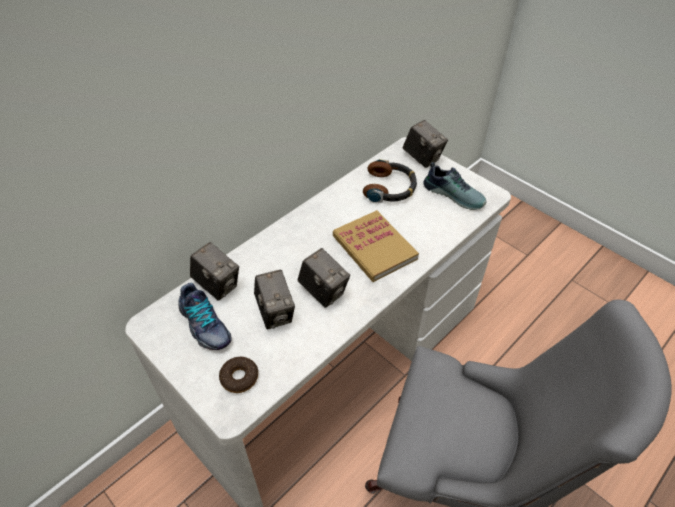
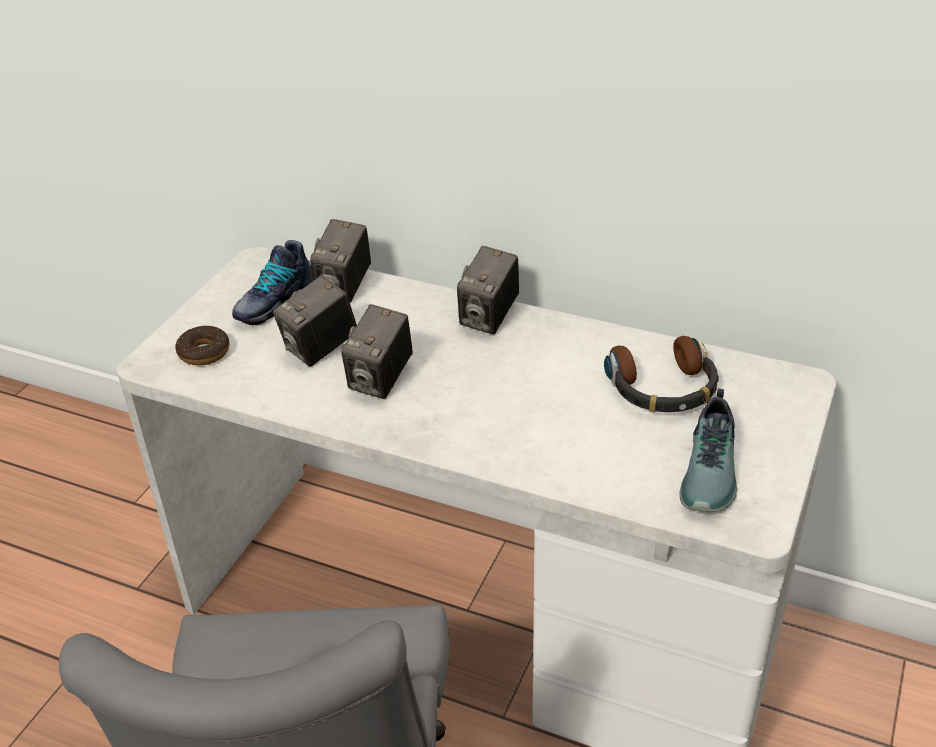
camera: 70 degrees right, 10 degrees down
book [333,210,419,282] -> none
camera [403,120,448,168] -> camera moved to [457,246,519,334]

